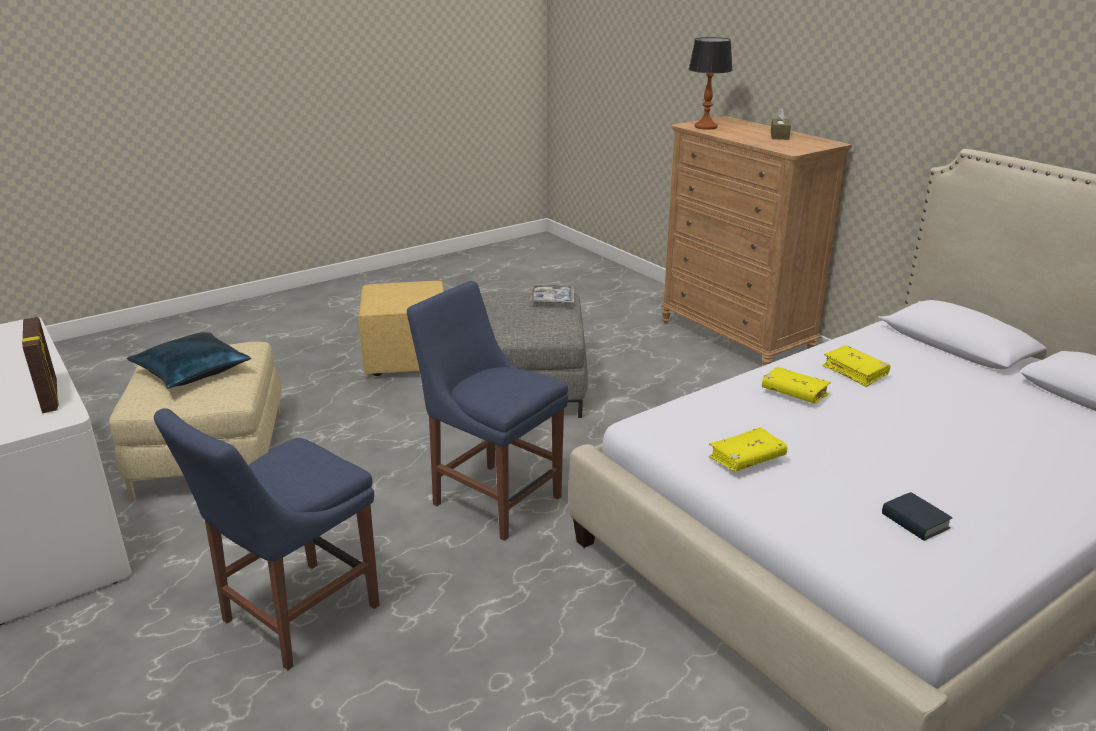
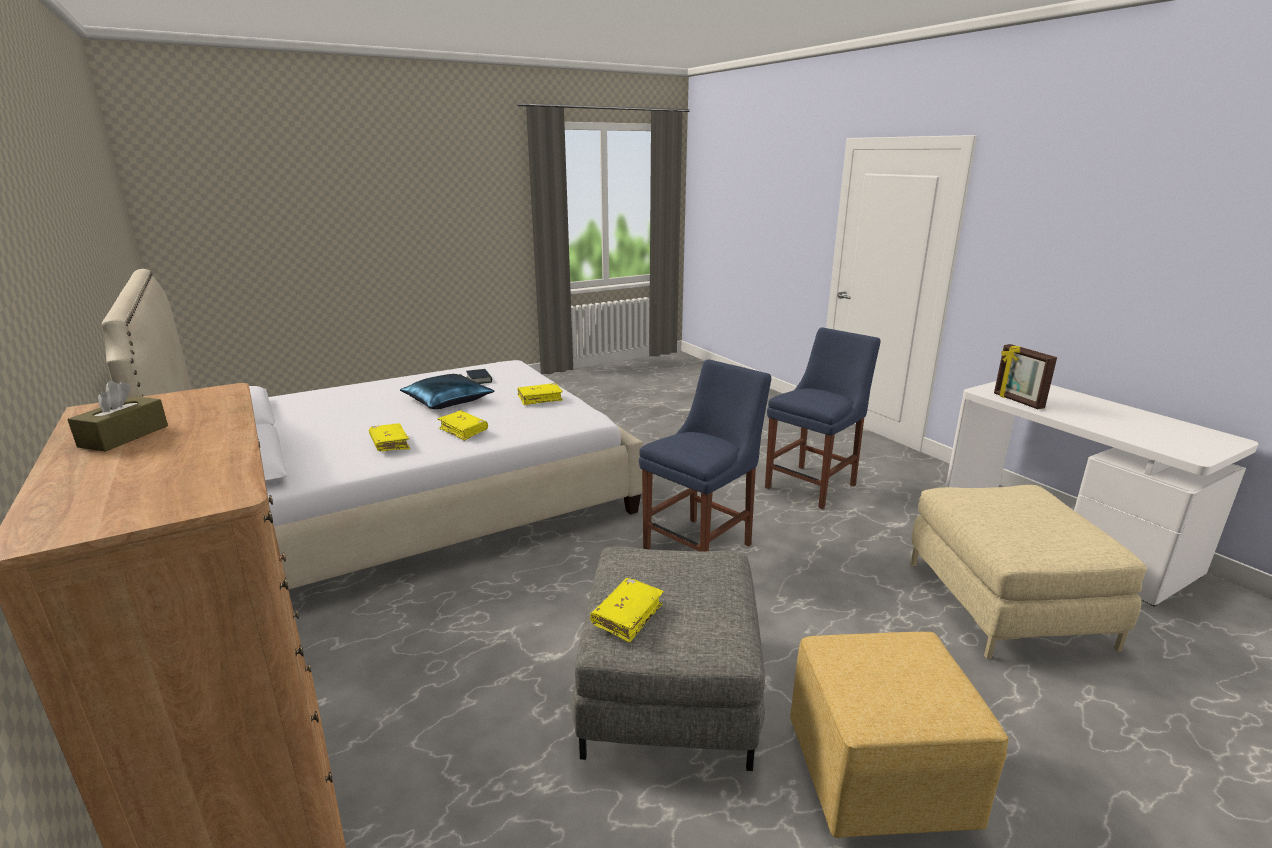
camera: 175 degrees left, 5 degrees down
blue pillow [127,332,251,388] -> blue pillow moved to [400,374,495,409]
blue chair [407,281,568,541] -> blue chair turned 90 degrees counterclockwise [639,359,771,551]
tray [530,284,574,303] -> yellow book [590,578,664,642]
table lamp [688,37,733,130] -> none

